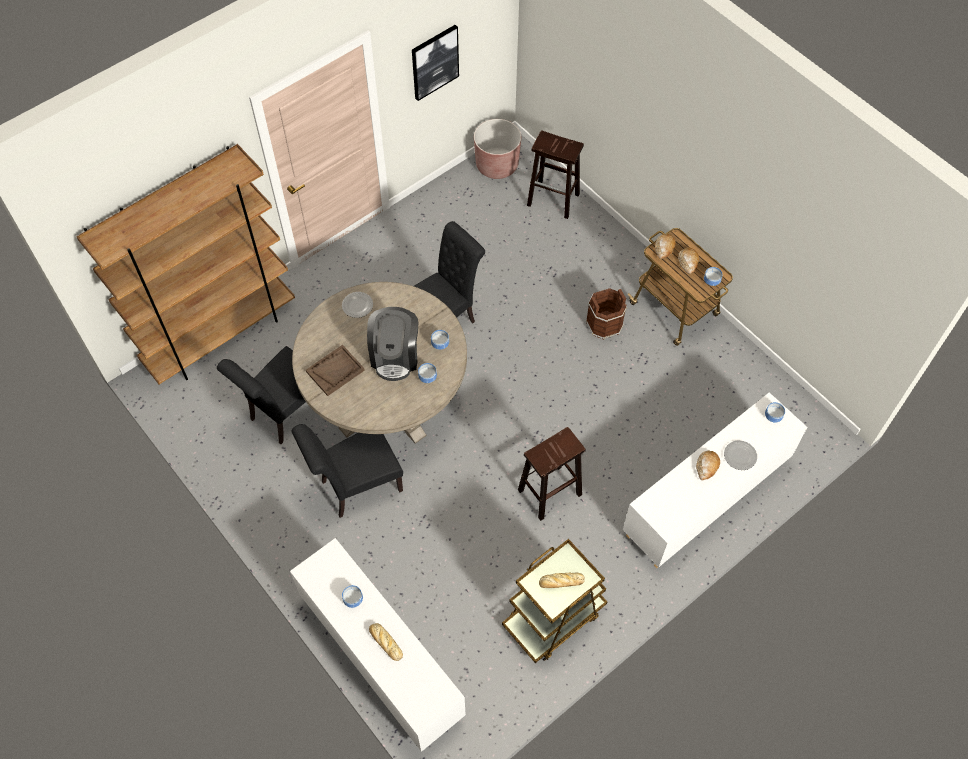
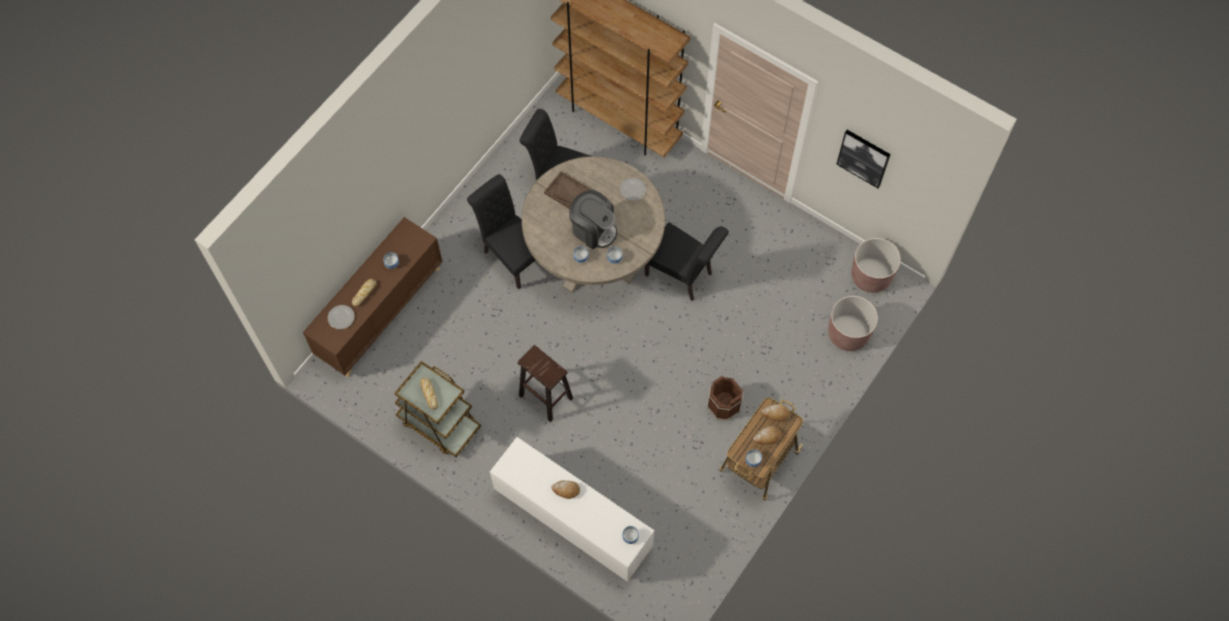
camera: 75 degrees right, 5 degrees up
white cabinet [290,538,466,752] -> brown cabinet [303,217,443,377]
coffee machine [367,307,418,381] -> coffee machine turned 135 degrees counterclockwise [569,190,617,249]
brown stool [527,130,584,219] -> brown planter [828,296,878,351]
plate [724,440,757,470] -> plate moved to [328,305,355,329]

